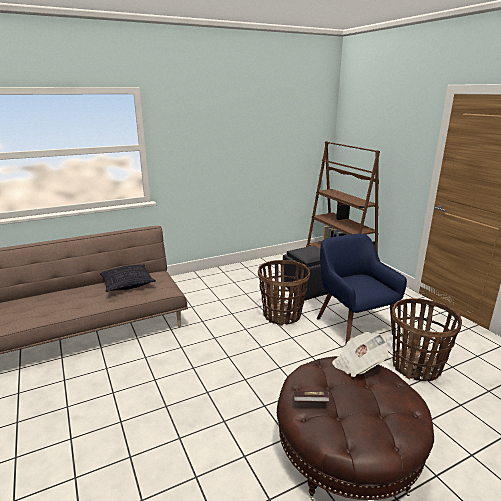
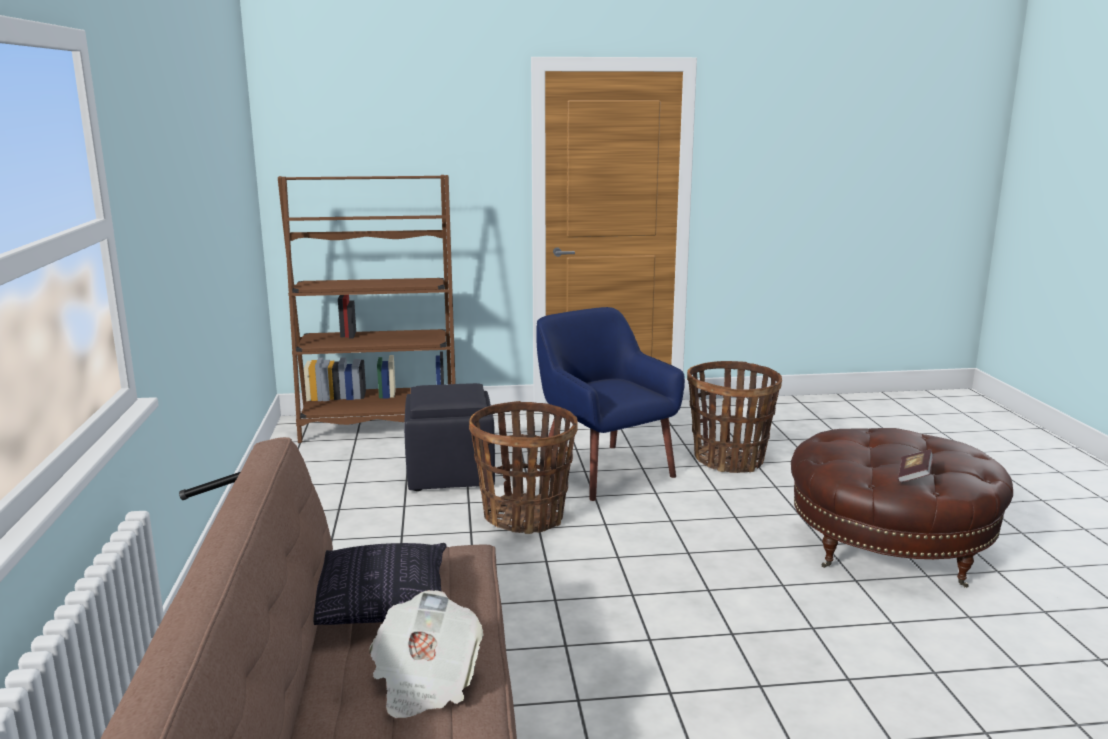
camera: 70 degrees left, 5 degrees down
blue armchair [317,234,407,346] -> blue armchair turned 60 degrees clockwise [536,307,685,501]
newspaper [332,332,388,377] -> newspaper moved to [369,590,484,718]

